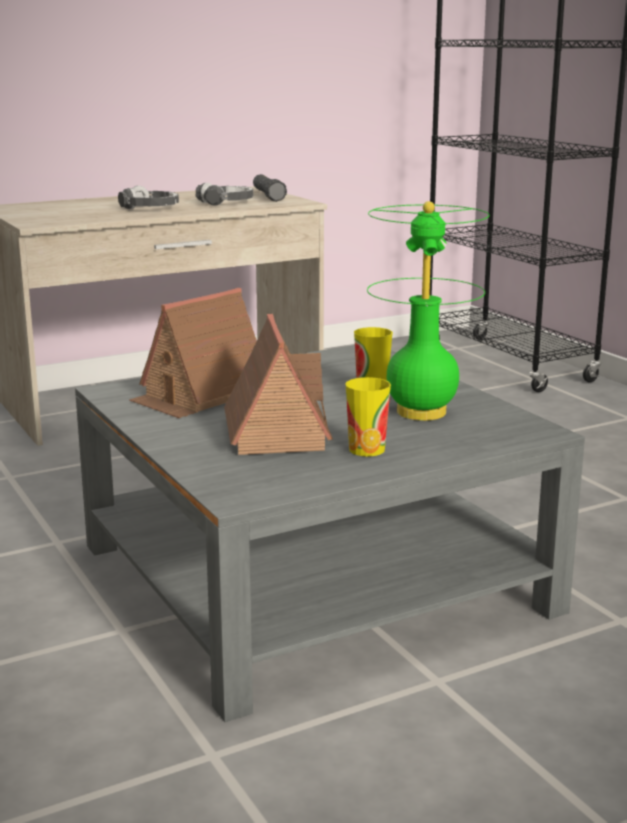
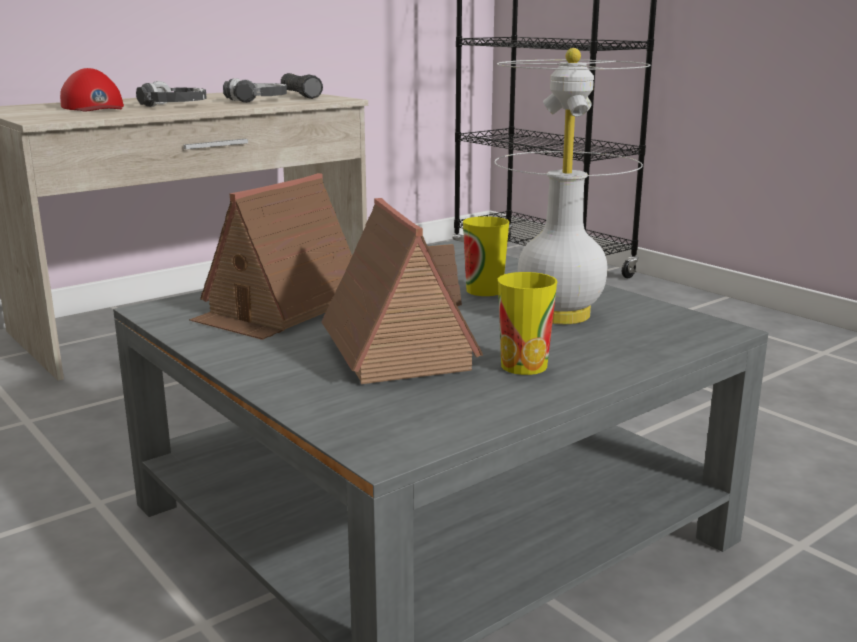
camera: 10 degrees left, 0 degrees up
green table lamp [367,201,489,421] -> white table lamp [494,48,651,324]
none -> red cap [60,68,124,111]

